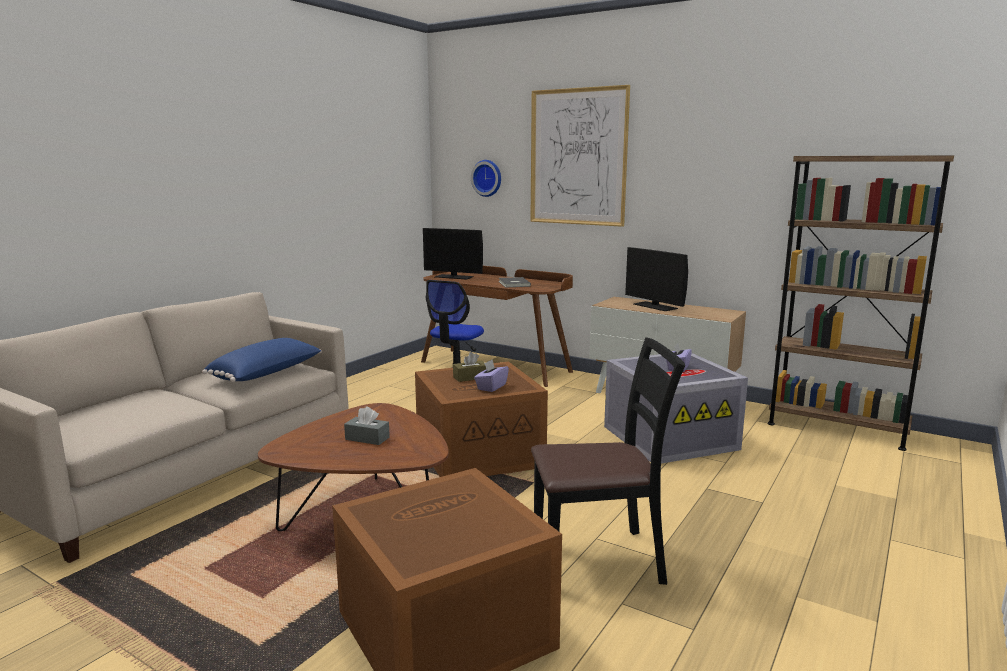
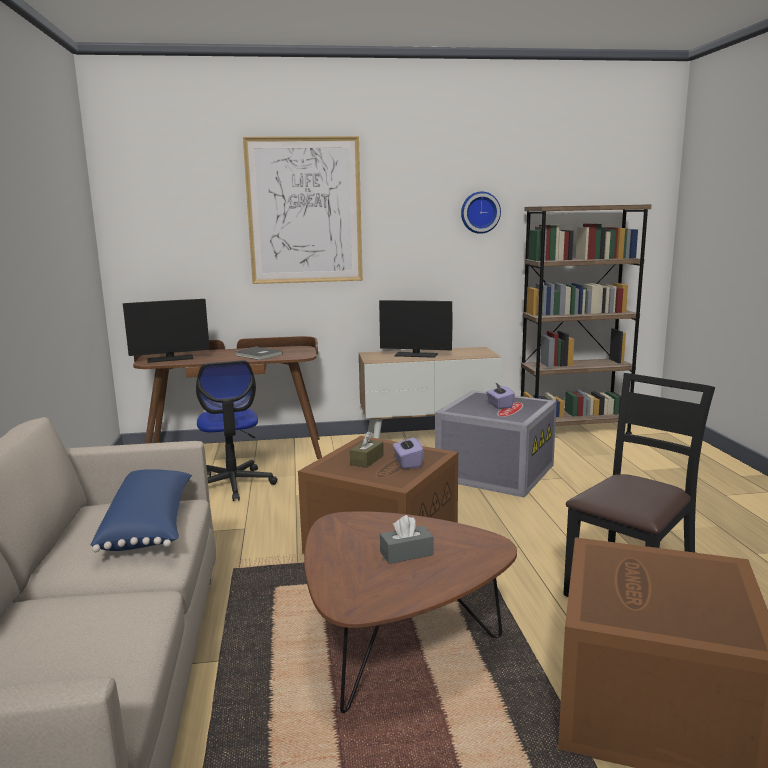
camera: 40 degrees left, 0 degrees up
wall clock [471,160,501,197] -> wall clock moved to [461,191,501,234]

